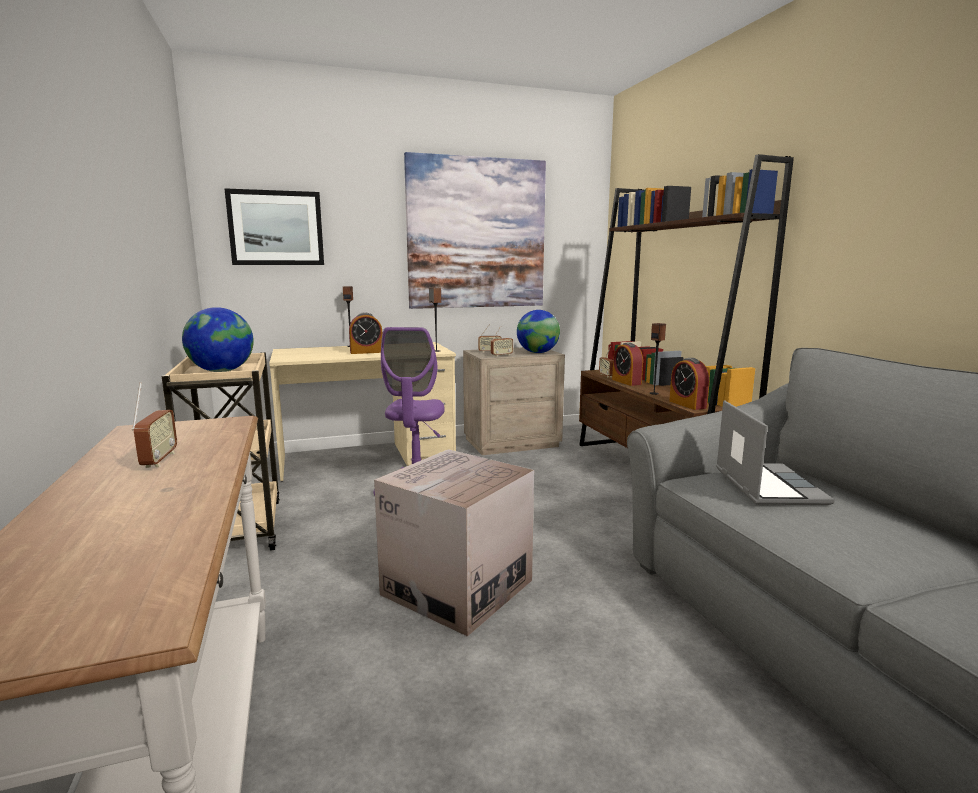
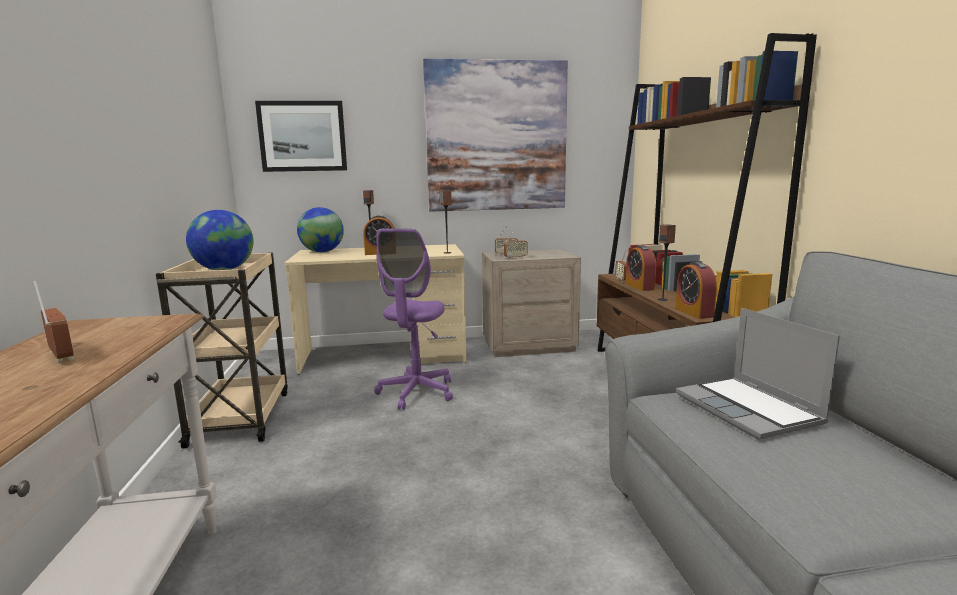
camera: 10 degrees right, 0 degrees up
radio [132,382,177,468] -> radio turned 45 degrees counterclockwise [33,280,74,362]
cardboard box [374,449,534,637] -> none
globe [517,310,560,353] -> globe moved to [297,207,344,252]
laptop [716,400,835,505] -> laptop turned 150 degrees clockwise [676,308,840,440]

